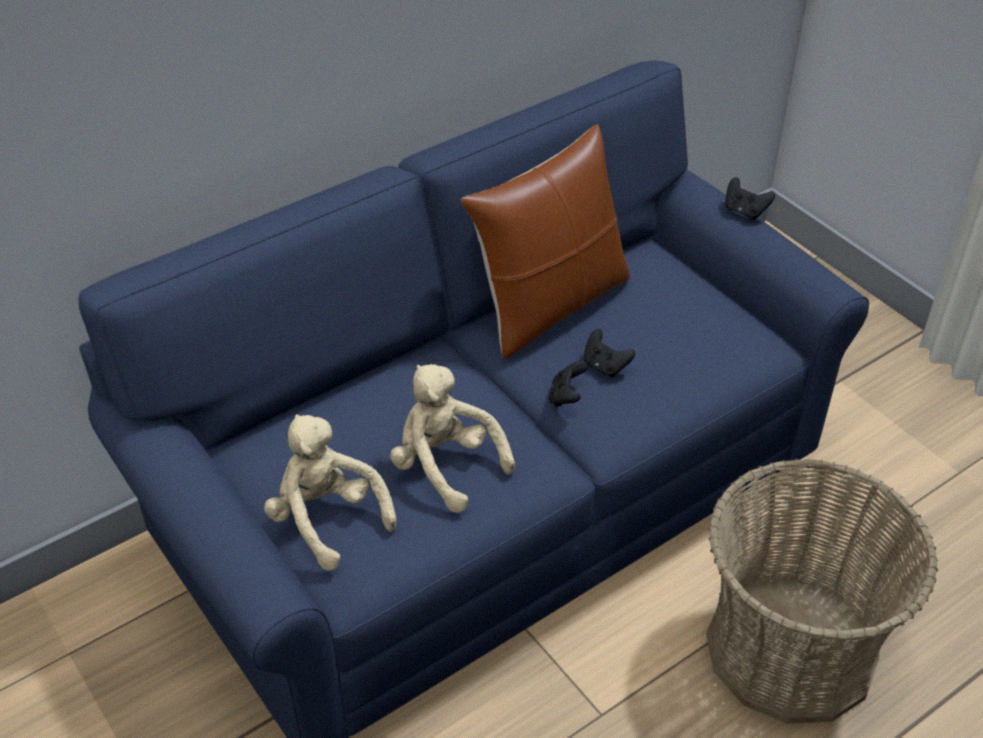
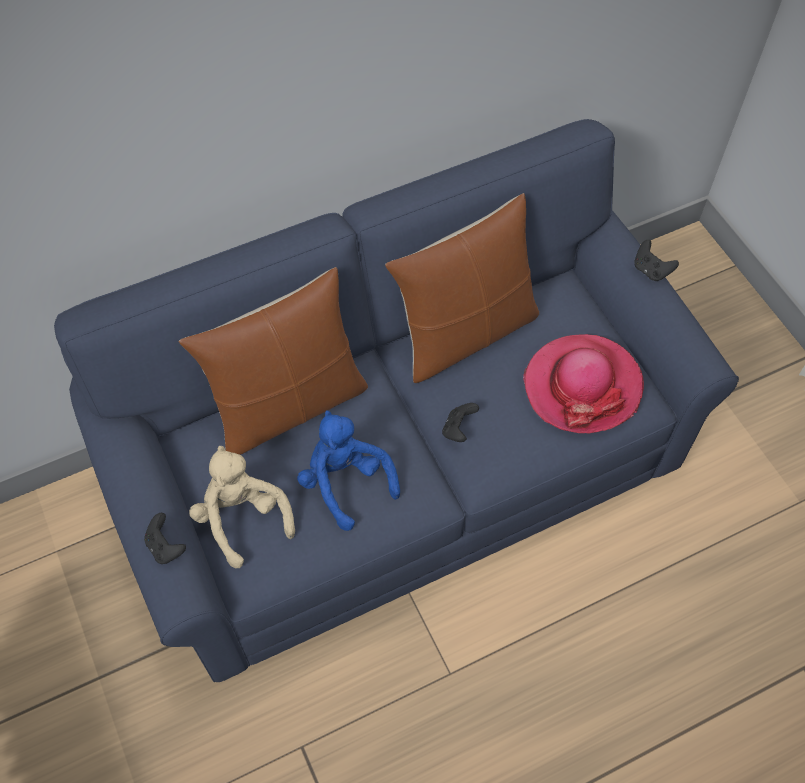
camera: 10 degrees right, 15 degrees up
beige plush toy [390,364,515,513] -> blue plush toy [297,411,400,531]
black game controller [584,329,635,377] -> black game controller moved to [144,513,186,564]
basket [706,459,938,724] -> none
none -> brown pillow [179,267,368,455]
none -> hat [523,334,644,434]

